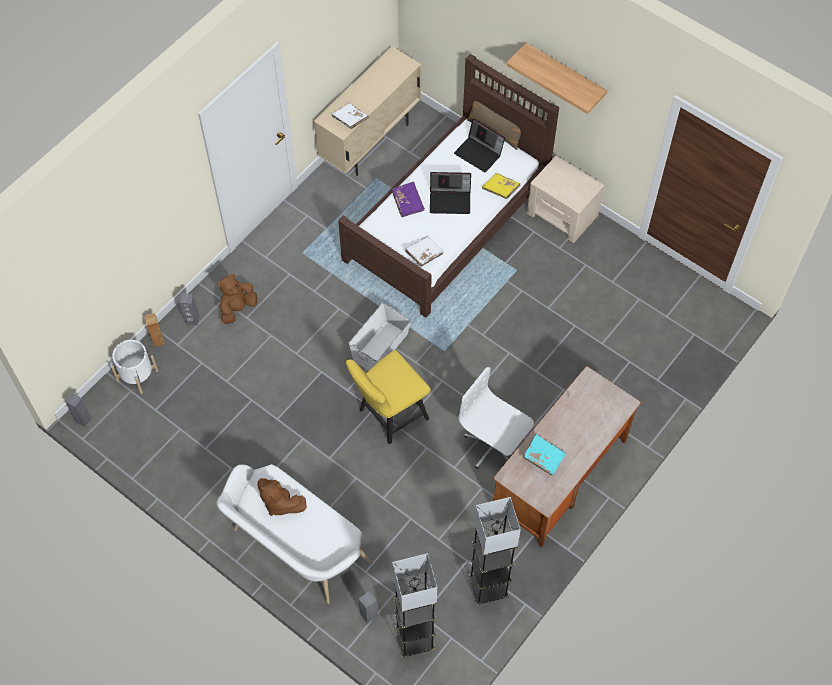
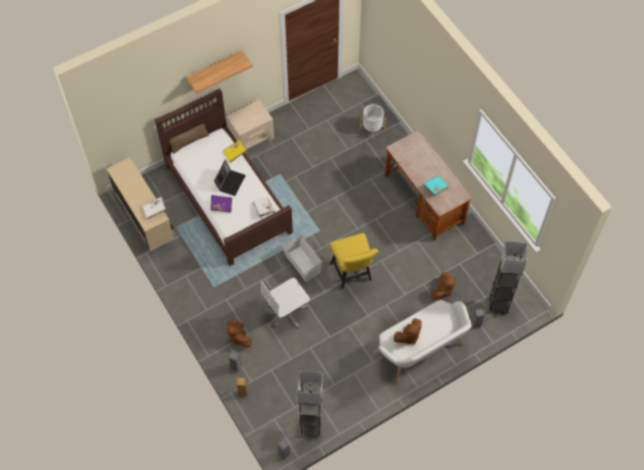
camera: 70 degrees left, 0 degrees up
white planter [111,340,158,394] -> white planter moved to [360,104,386,139]
laptop [454,119,505,172] -> none
white office chair [459,367,534,469] -> white office chair moved to [261,278,310,328]
grey floor lamp [469,497,521,605] -> grey floor lamp moved to [298,371,323,437]
none -> brown plush toy [431,272,456,300]

